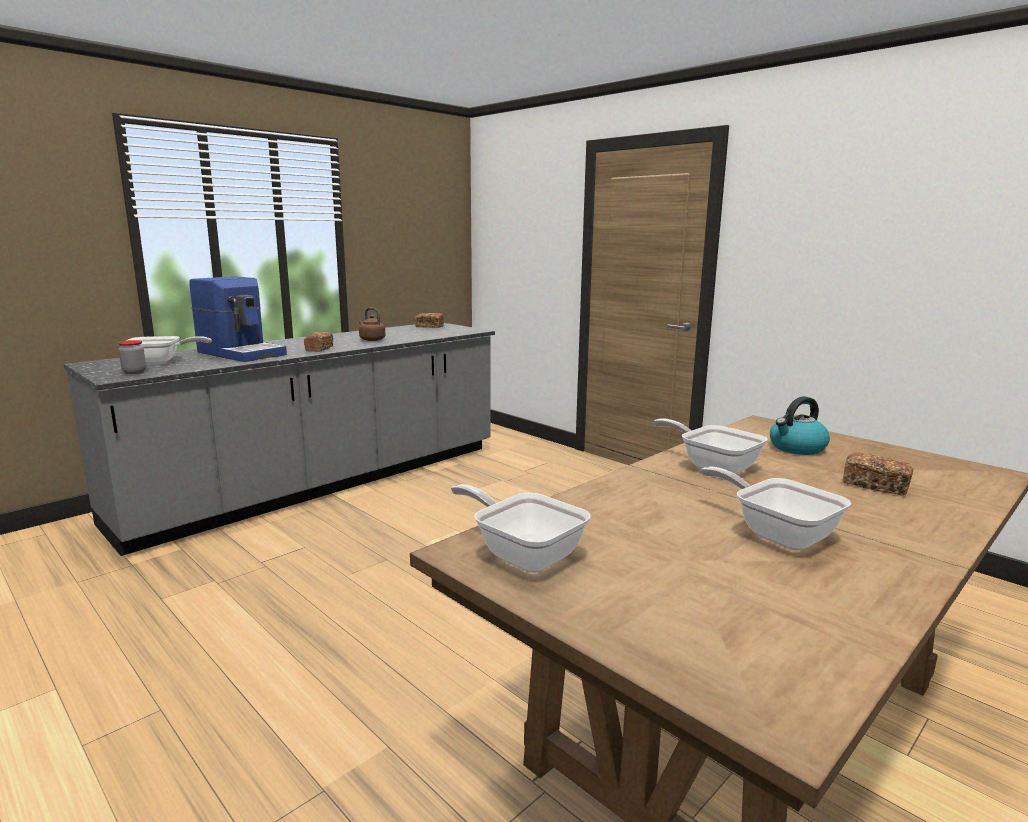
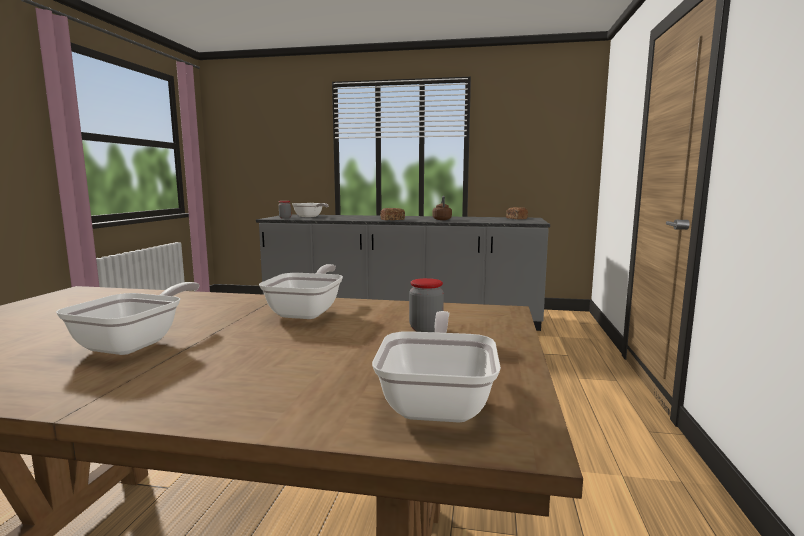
camera: 55 degrees right, 5 degrees down
coffee machine [189,276,287,362] -> none
frying pan [451,484,591,573] -> frying pan moved to [372,311,501,422]
kettle [770,396,830,455] -> jar [409,278,444,332]
bread [843,452,914,496] -> none

